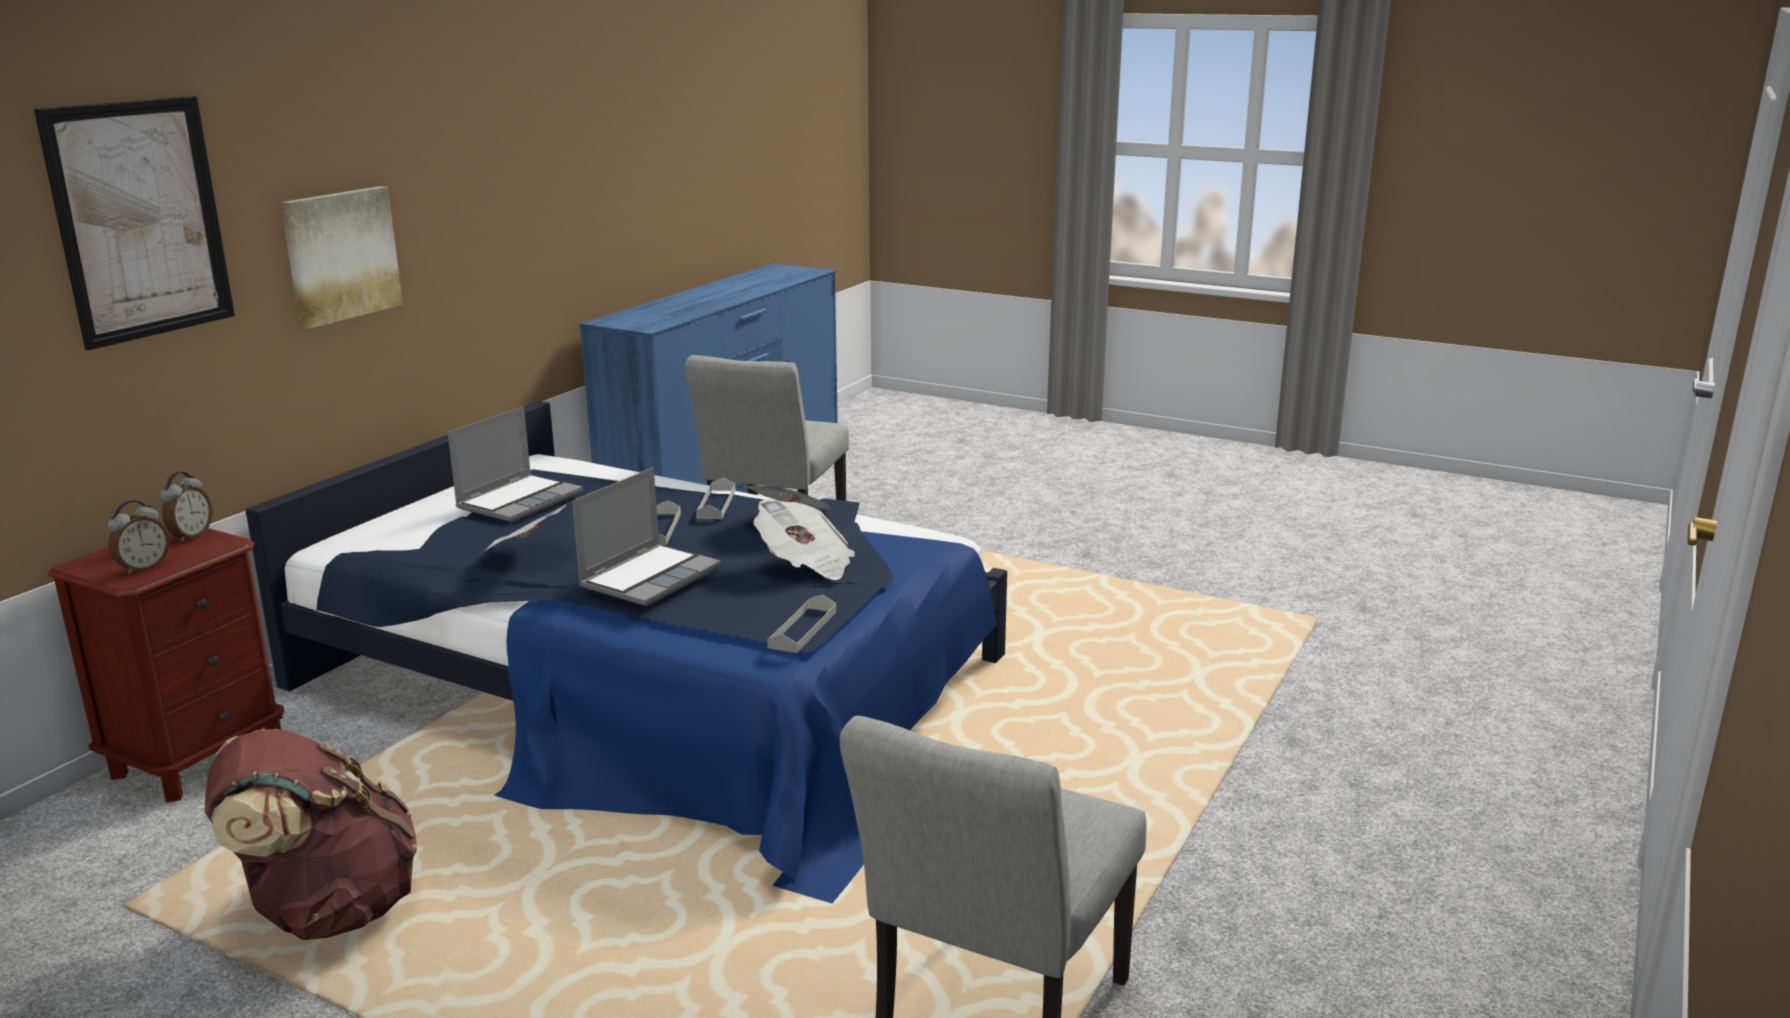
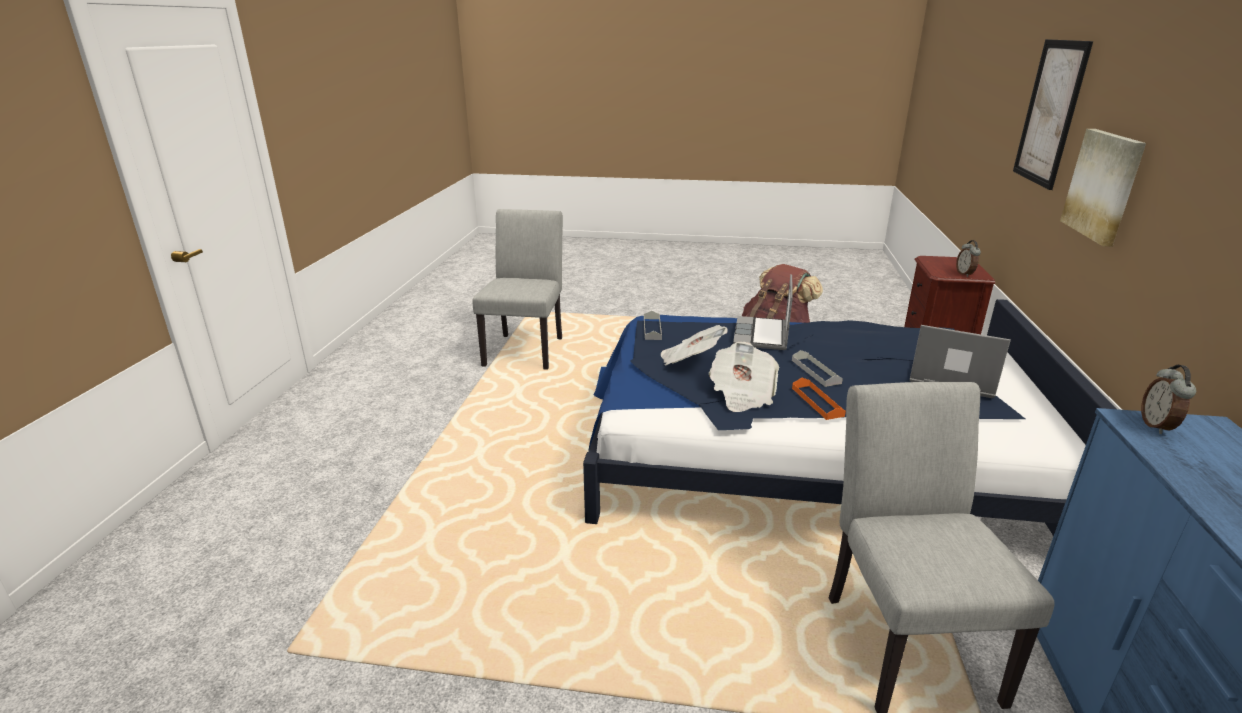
camera: 160 degrees right, 5 degrees up
alarm clock [107,500,170,575] -> alarm clock moved to [1141,365,1196,434]
laptop [448,406,583,522] -> laptop turned 105 degrees clockwise [909,325,1011,398]
newspaper [480,502,571,554] -> none
grey tray [696,478,736,519] -> orange tray [792,378,846,420]

